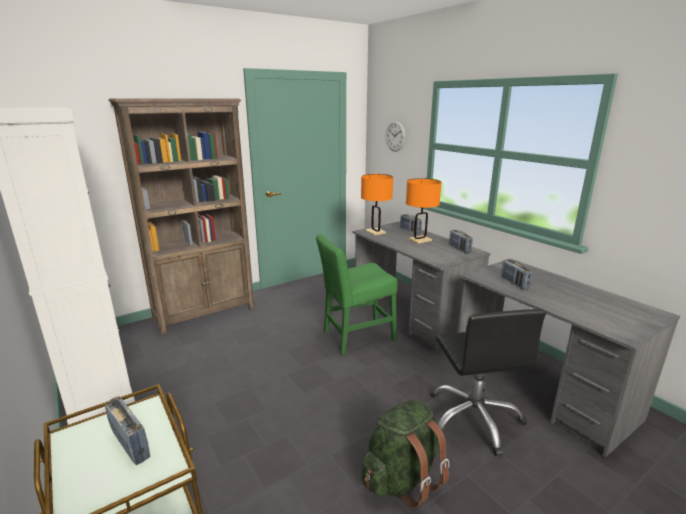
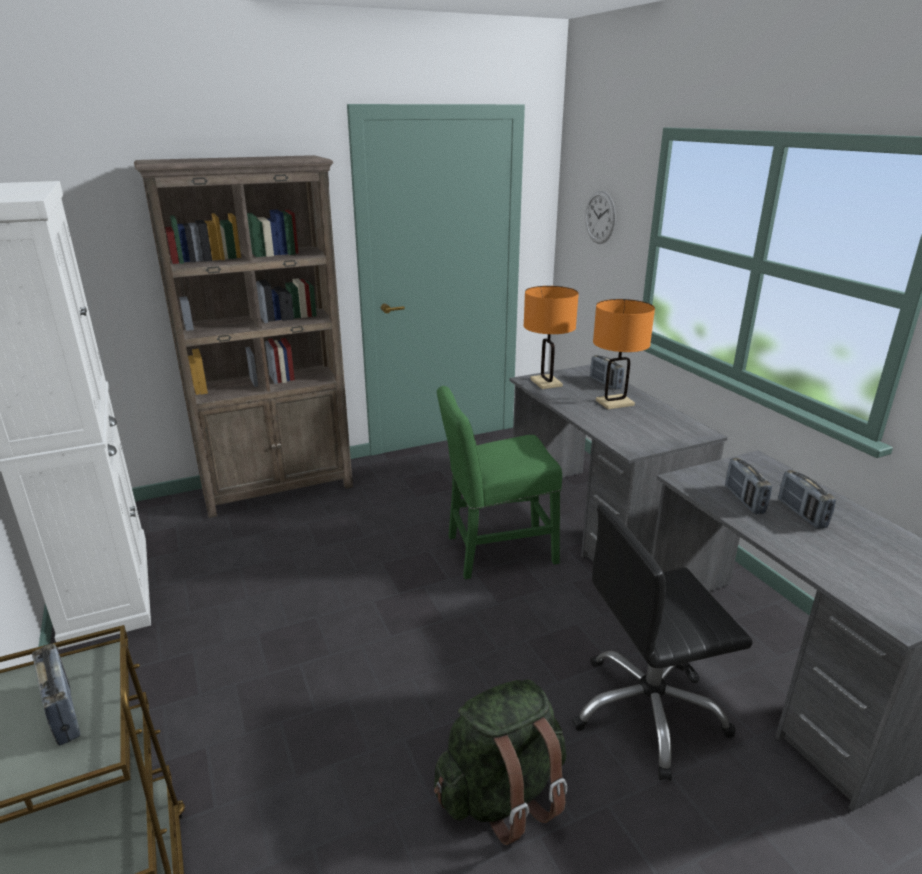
camera: 10 degrees right, 5 degrees up
black office chair [430,309,546,456] -> black office chair turned 75 degrees clockwise [572,504,753,781]
radio [449,230,473,253] -> radio moved to [778,470,836,529]

